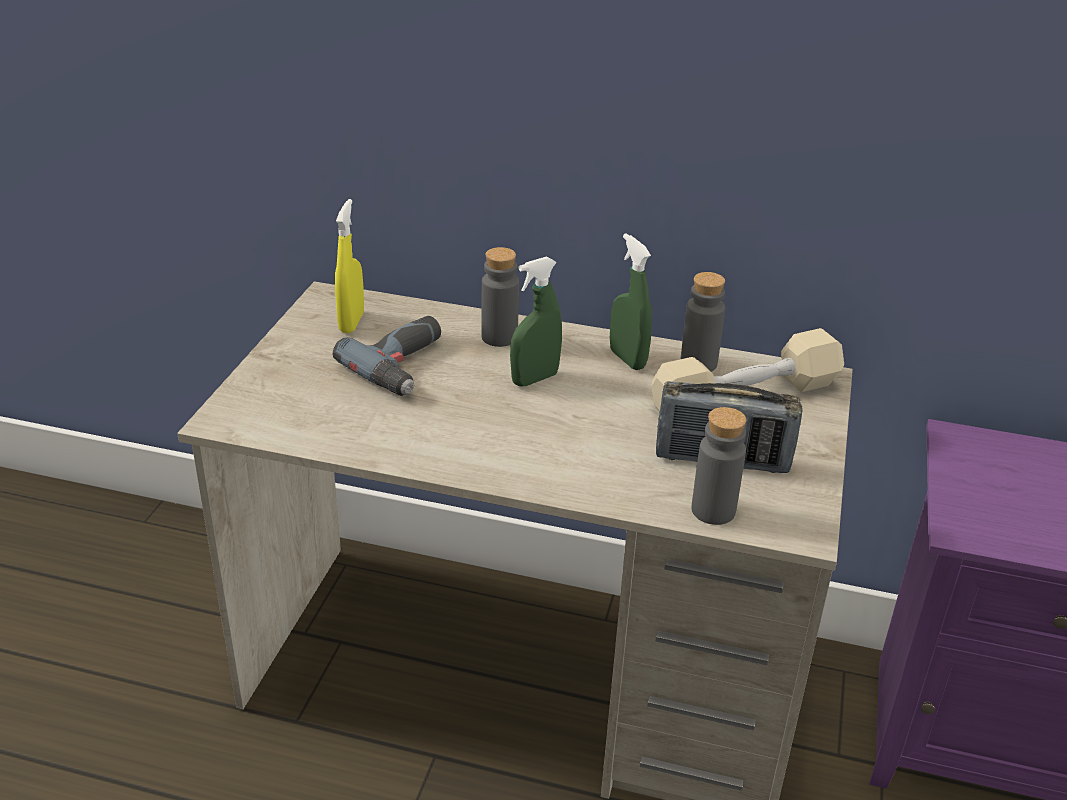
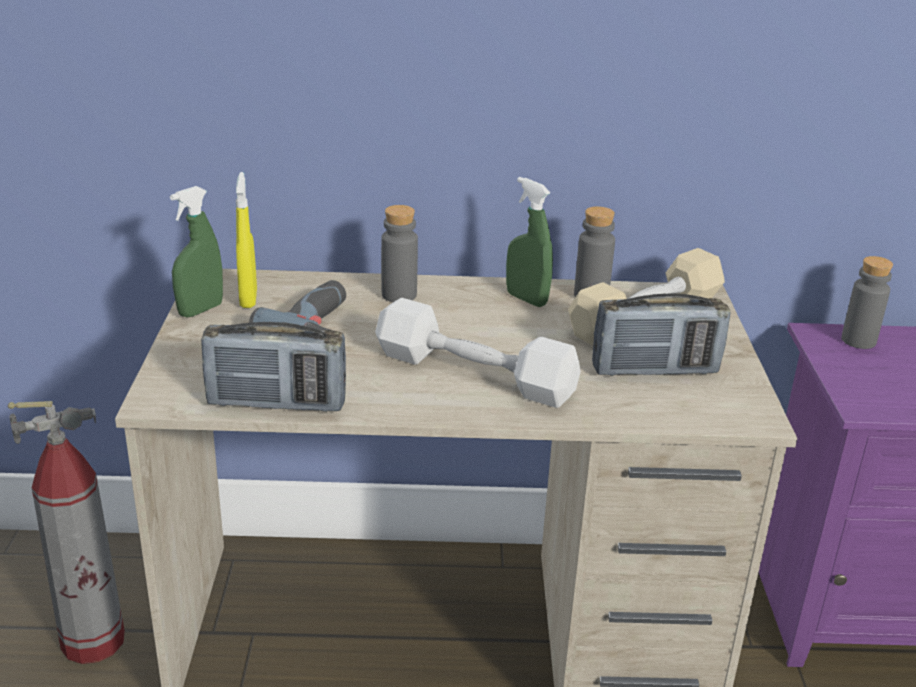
camera: 15 degrees left, 5 degrees down
green spray bottle [510,257,562,386] -> green spray bottle moved to [170,186,223,318]
grey bottle [691,407,746,525] -> grey bottle moved to [841,256,893,349]
none -> fire extinguisher [8,401,125,664]
none -> radio [201,322,346,412]
none -> white dumbbell [375,298,581,408]

